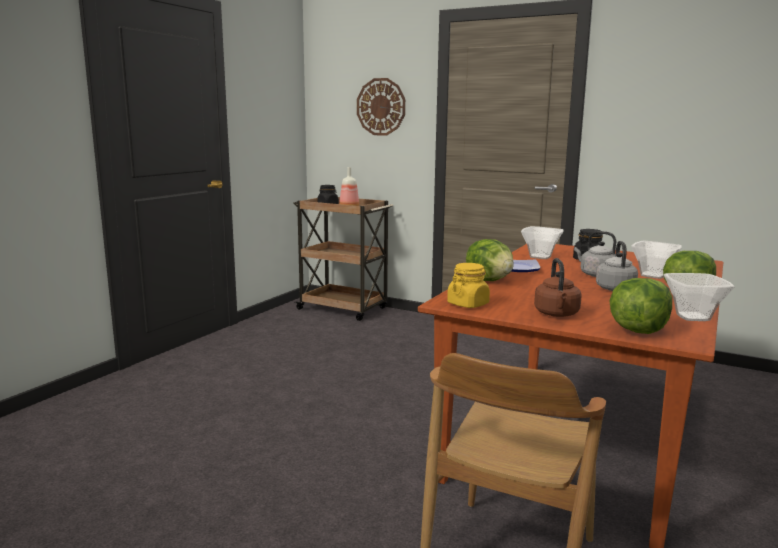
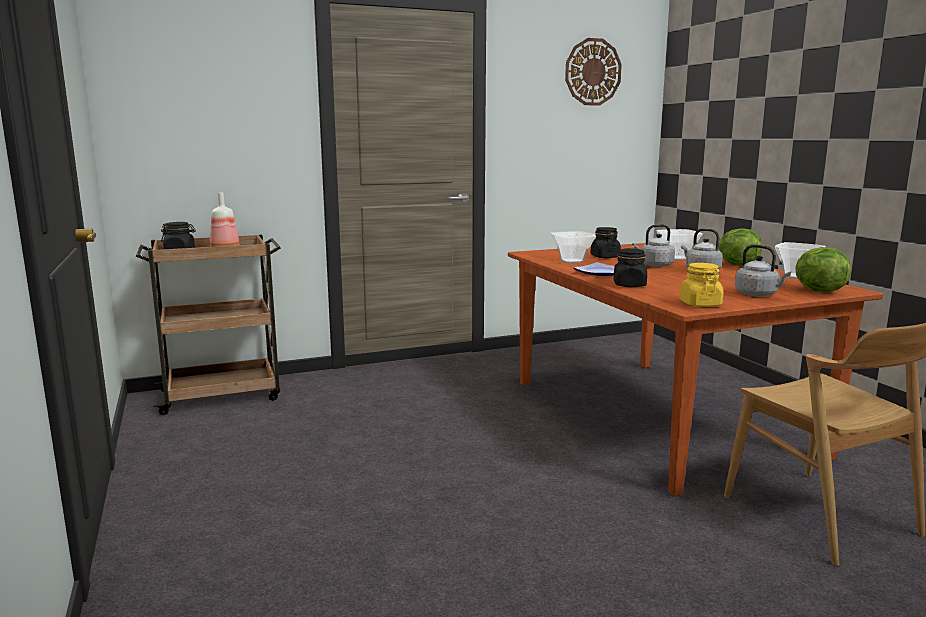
camera: 50 degrees left, 0 degrees up
wall clock [357,78,405,136] -> wall clock moved to [565,38,622,106]
lettuce [466,239,514,281] -> black jar [614,248,647,287]
brown kettle [534,258,582,317] -> grey kettle [735,244,791,297]

